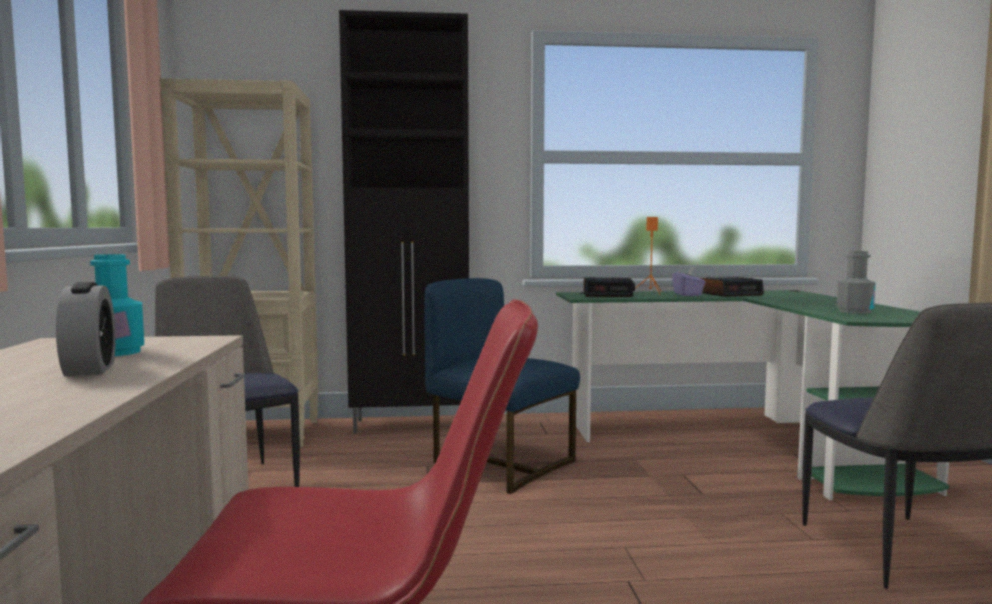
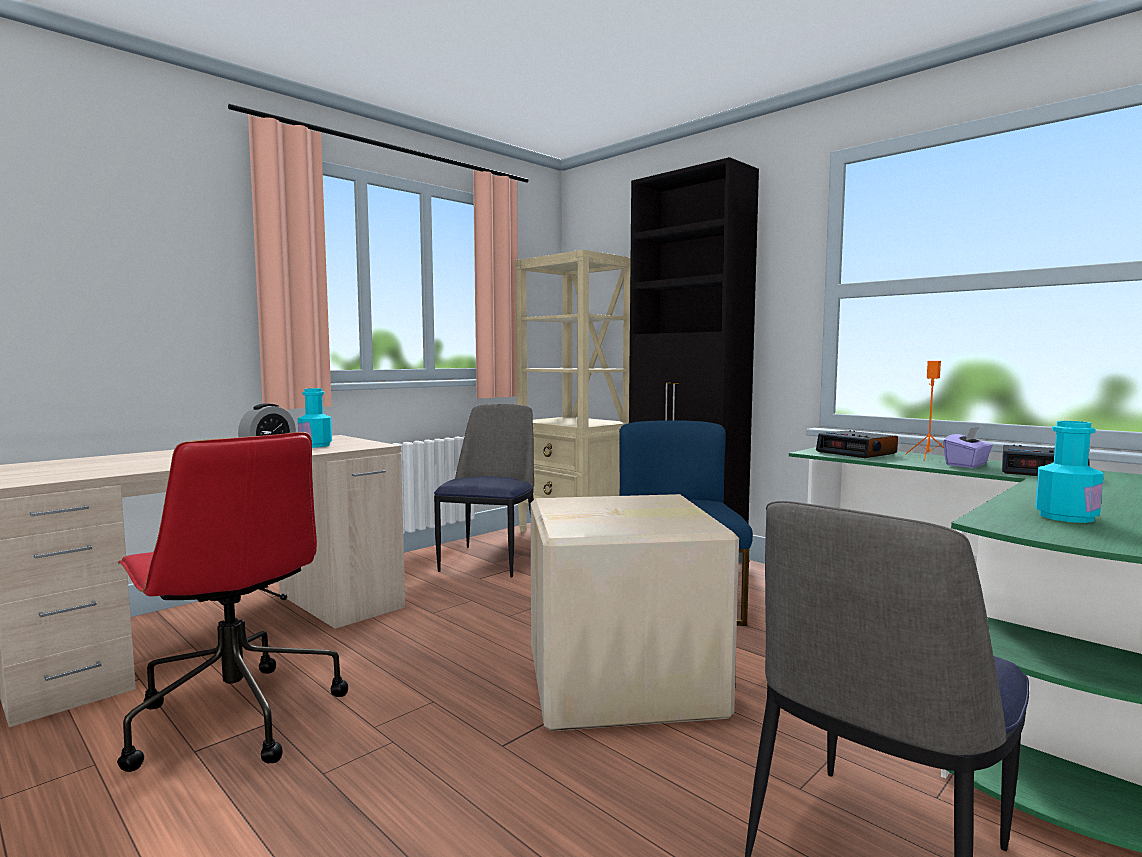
camera: 50 degrees right, 0 degrees up
grey bottle [837,251,876,314] -> turquoise bottle [1035,421,1104,523]
none -> cardboard box [530,494,739,731]

